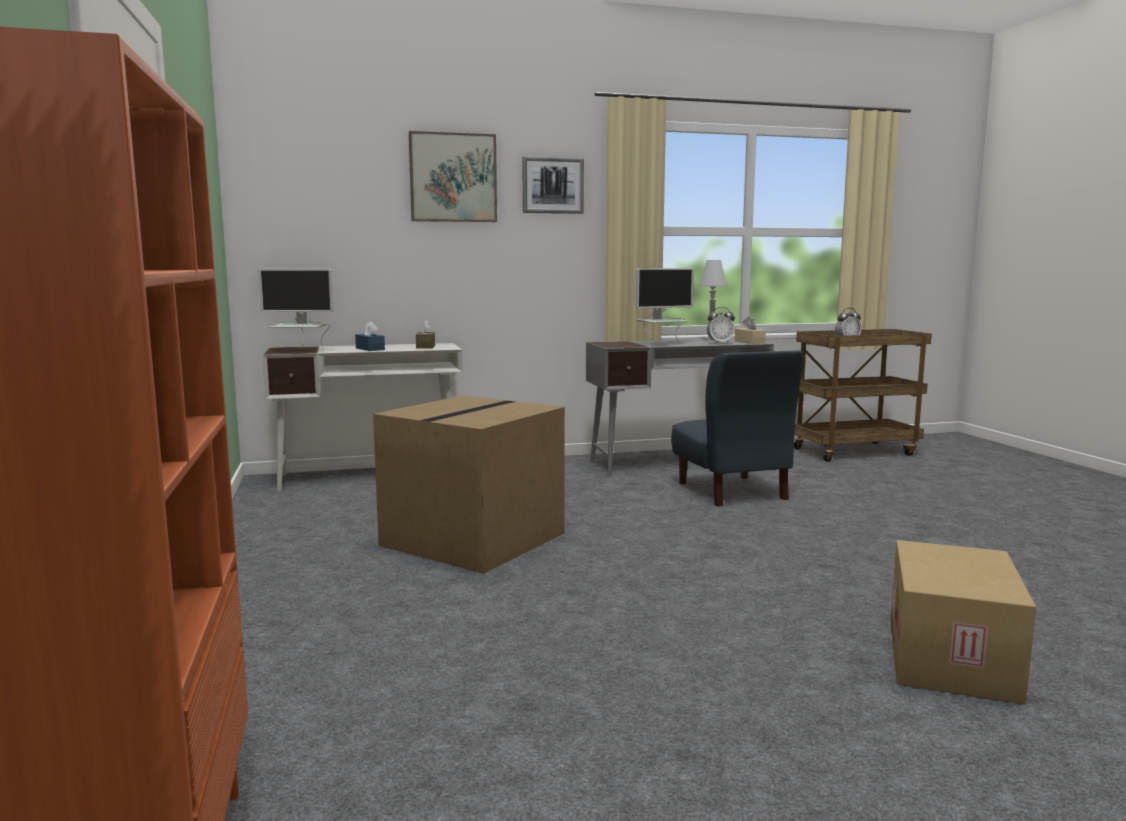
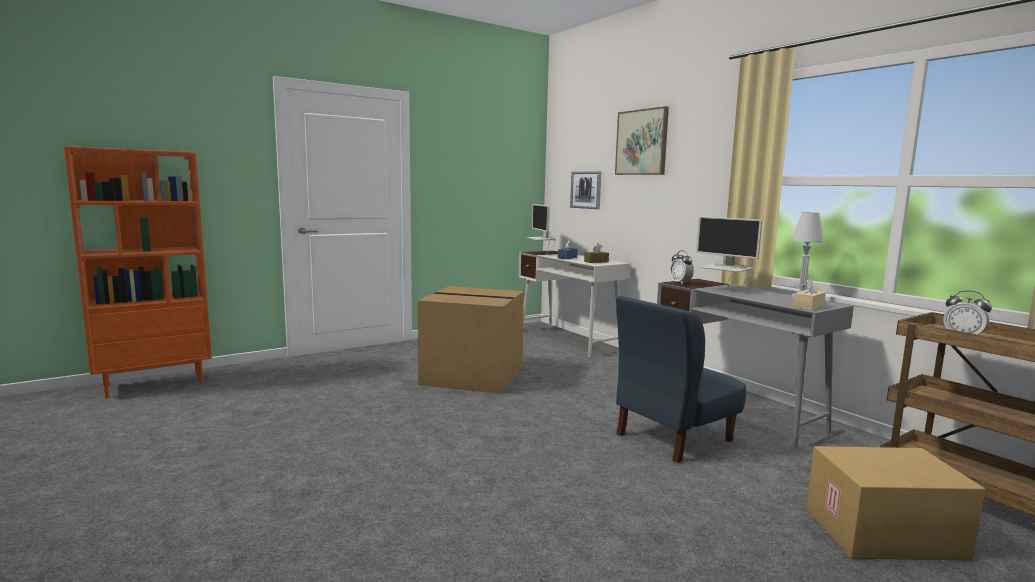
camera: 70 degrees right, 0 degrees up
picture [522,156,584,214] -> picture moved to [570,171,602,209]
alarm clock [707,307,735,344] -> alarm clock moved to [670,250,694,284]
cardboard box [890,540,1036,704] -> cardboard box moved to [806,446,986,561]

